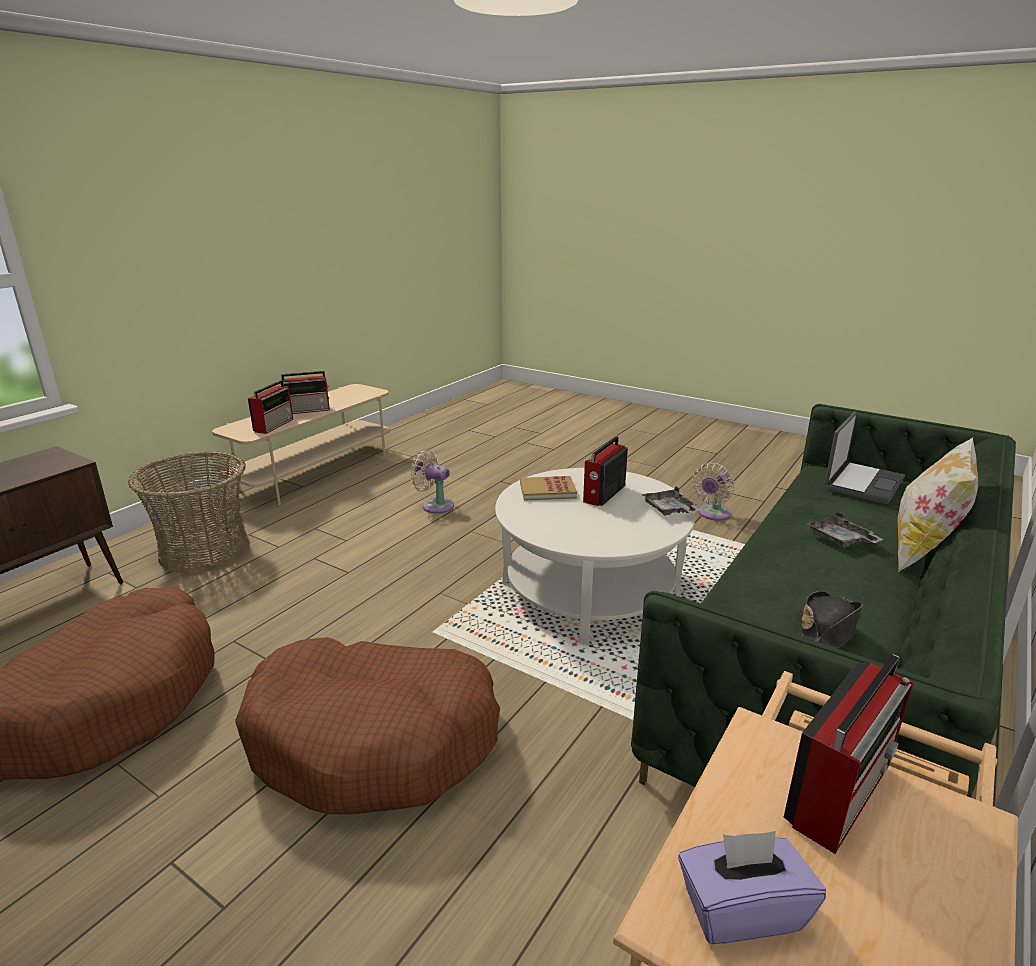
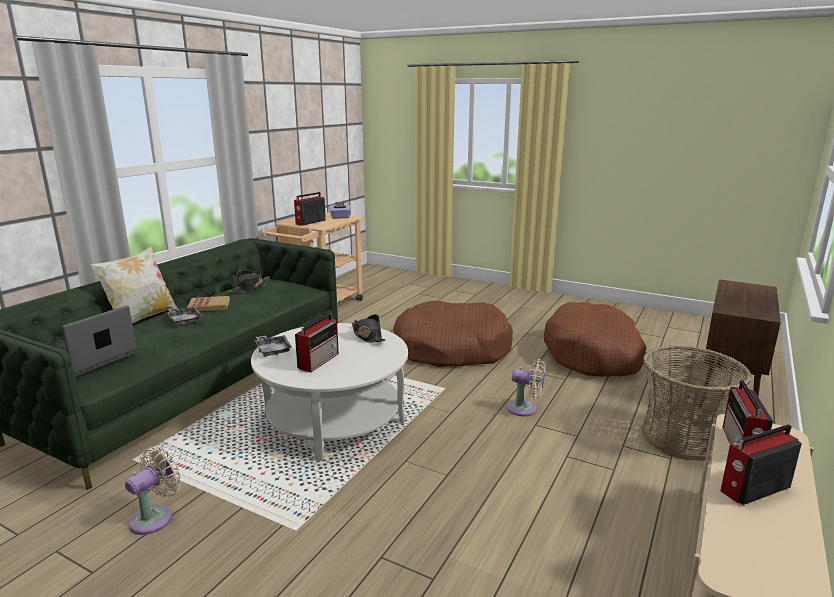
camera: 175 degrees right, 5 degrees down
beige fan [410,450,454,514] -> beige fan moved to [507,359,546,416]
book [520,476,577,501] -> book moved to [187,296,230,311]
none -> black hat [352,314,386,343]

